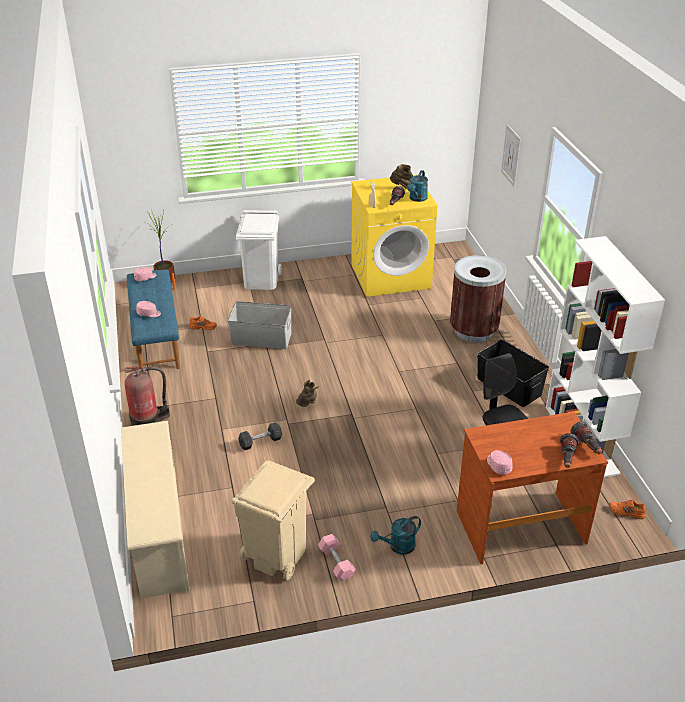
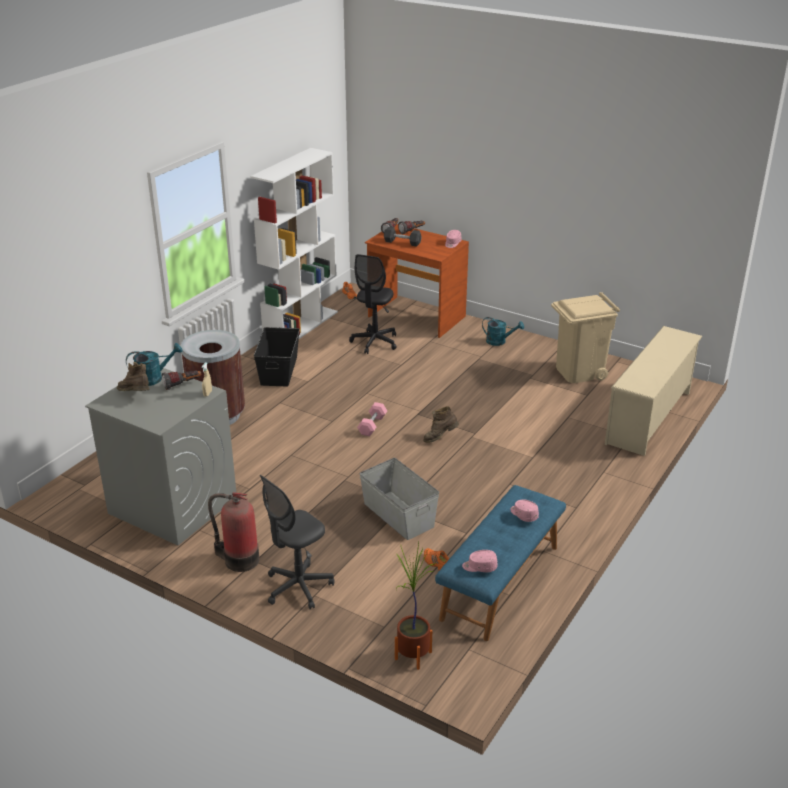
camera: 135 degrees left, 5 degrees down
fire extinguisher [125,366,170,426] -> fire extinguisher moved to [208,492,259,572]
white trash can [236,210,282,290] -> grey office chair [260,475,334,609]
grey dumbbell [238,422,282,450] -> grey dumbbell moved to [384,226,422,247]
pink dumbbell [318,534,356,581] -> pink dumbbell moved to [357,402,387,436]
yellow washing machine [351,175,437,297] -> grey washing machine [85,368,236,546]
picture [501,124,521,187] -> none

